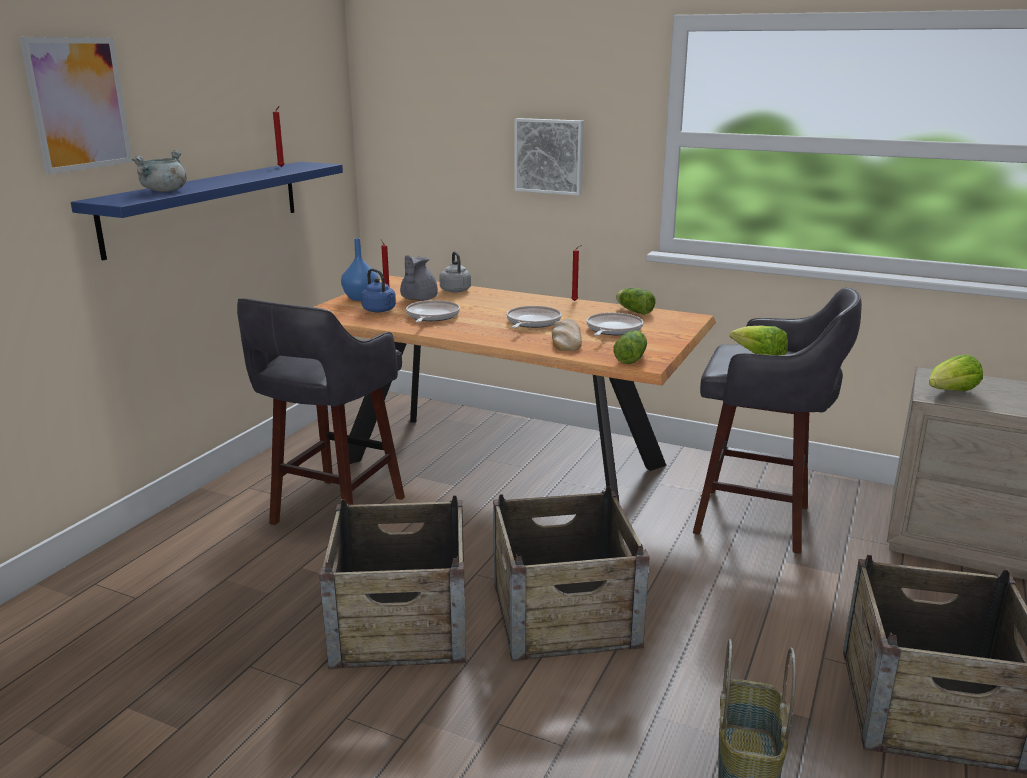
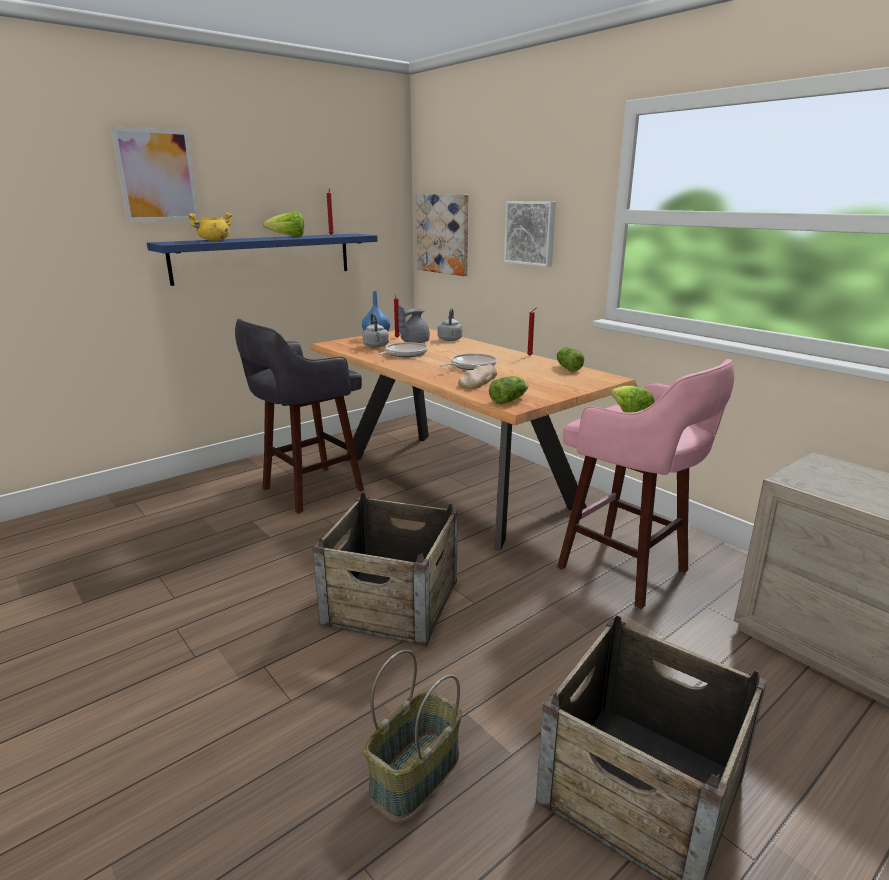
camera: 25 degrees right, 0 degrees up
grey cooking pot [132,150,187,192] -> yellow cooking pot [187,212,232,241]
crate [319,495,466,669] -> none
blue kettle [361,268,396,312] -> grey kettle [362,313,389,348]
frying pan [586,313,643,336] -> none
grey stool [693,288,862,554] -> pink stool [557,359,734,609]
lettuce [929,354,983,391] -> lettuce moved to [263,211,304,237]
none -> picture [416,194,468,276]

